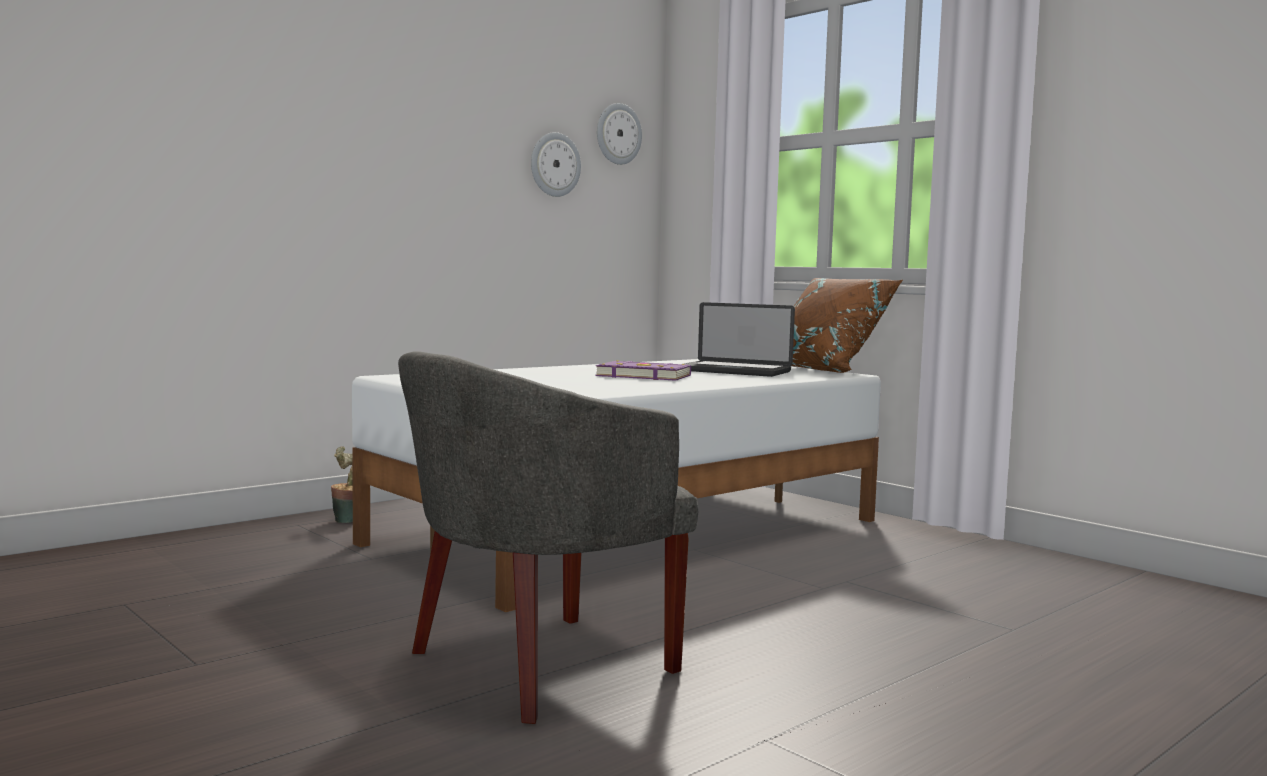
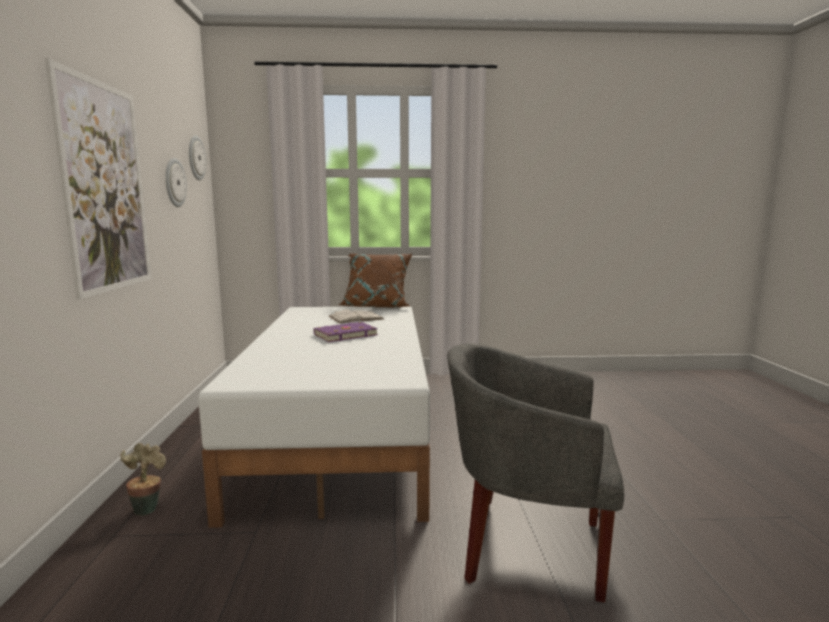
camera: 50 degrees left, 5 degrees up
grey armchair [398,351,698,724] -> grey armchair turned 105 degrees clockwise [447,343,624,602]
laptop [684,302,795,377] -> white book [329,309,384,323]
none -> picture [45,58,151,300]

